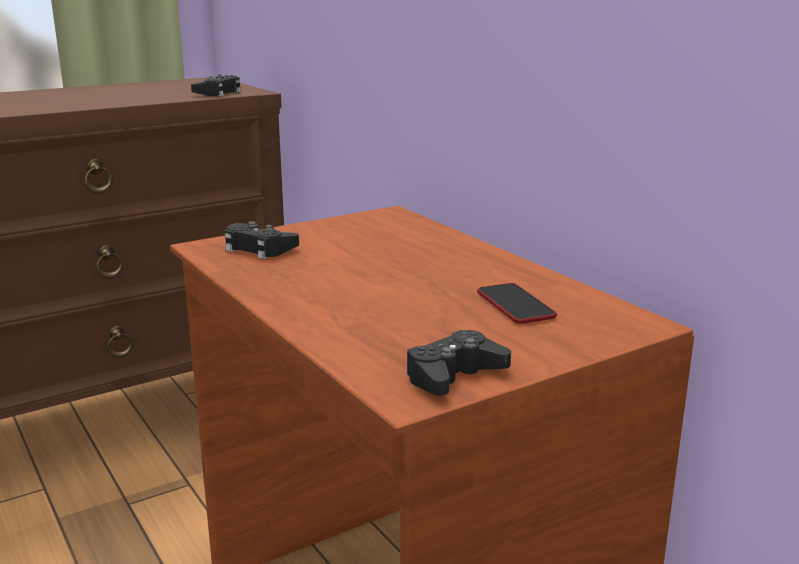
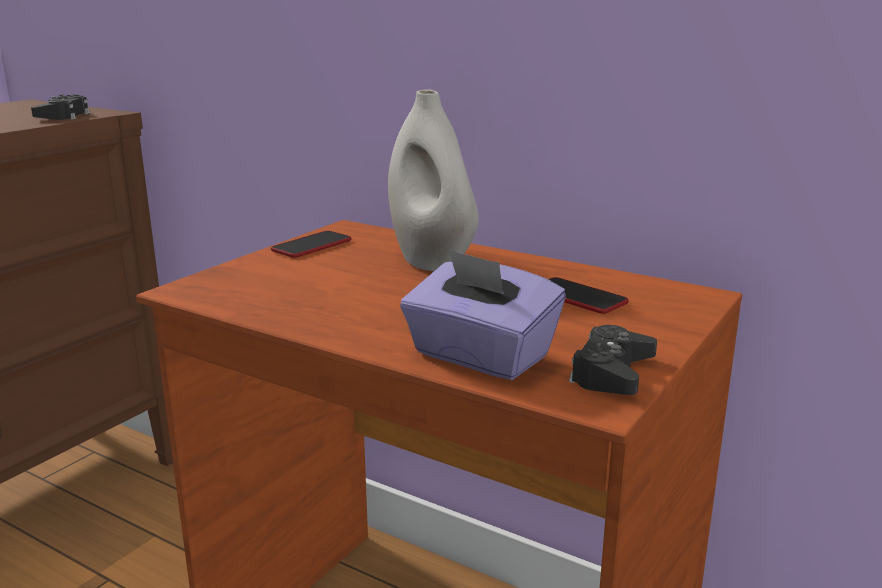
camera: 25 degrees left, 0 degrees up
black game controller [225,221,299,259] -> none
none -> phone [271,231,351,258]
none -> white vase [388,89,479,271]
none -> purple tissue box [400,249,565,380]

